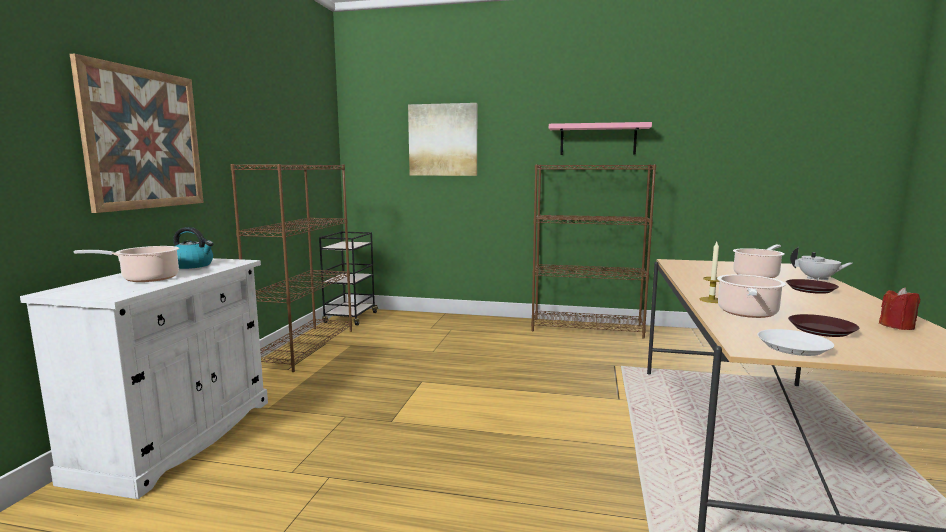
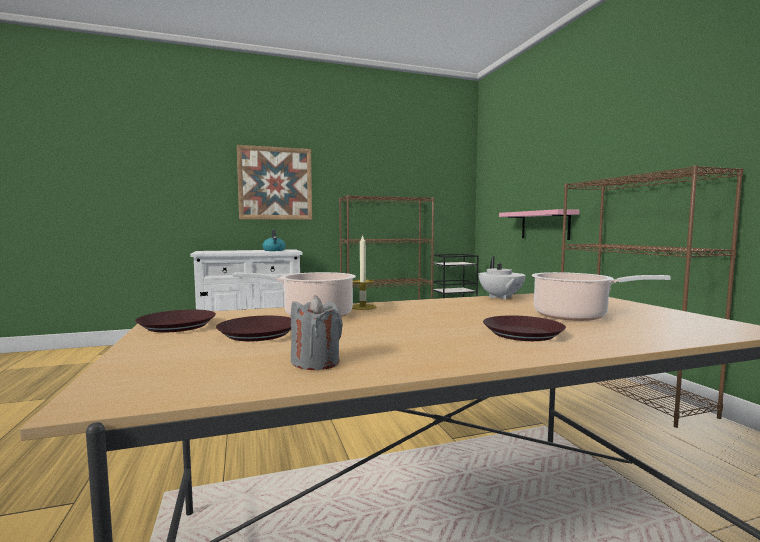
camera: 60 degrees right, 5 degrees down
cooking pot [74,246,179,282] -> none
picture [408,103,477,176] -> none
pink shelf [549,122,652,155] -> pink shelf moved to [499,209,580,240]
white plate [757,329,834,356] -> brown plate [135,310,216,332]
white teapot [790,247,853,281] -> white teapot moved to [479,256,526,300]
red candle [879,287,920,330] -> grey candle [291,295,343,370]

